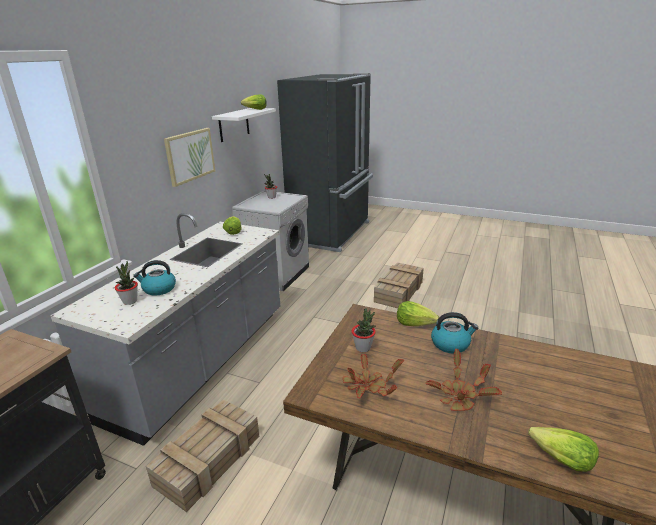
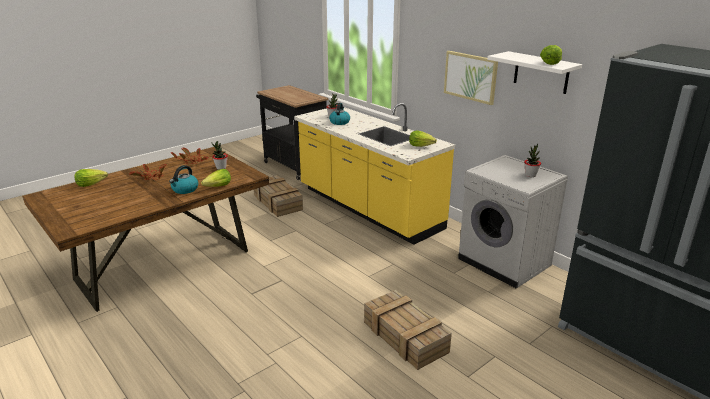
camera: 115 degrees right, 0 degrees up
grey counter [50,213,281,446] -> yellow counter [294,103,455,245]

